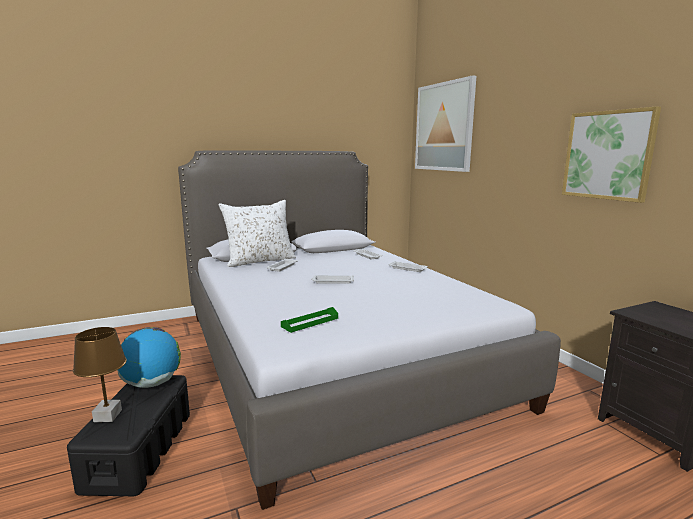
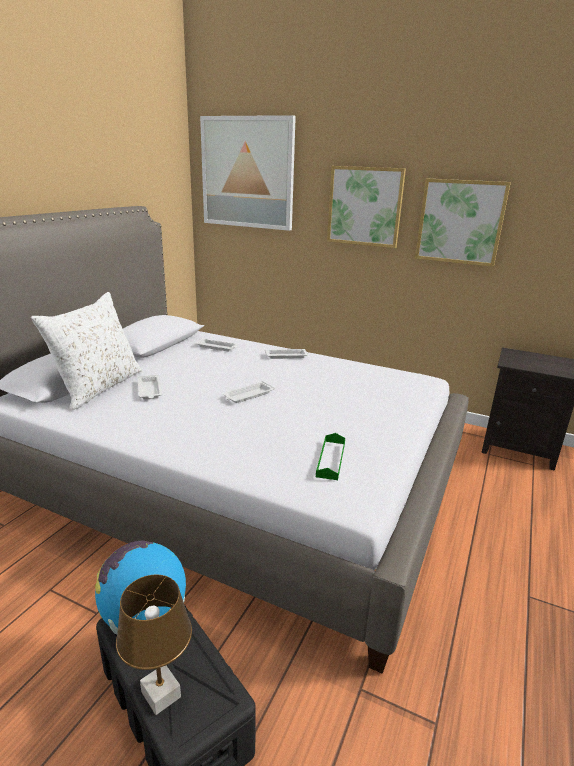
camera: 40 degrees left, 10 degrees up
none -> picture [327,166,406,248]

